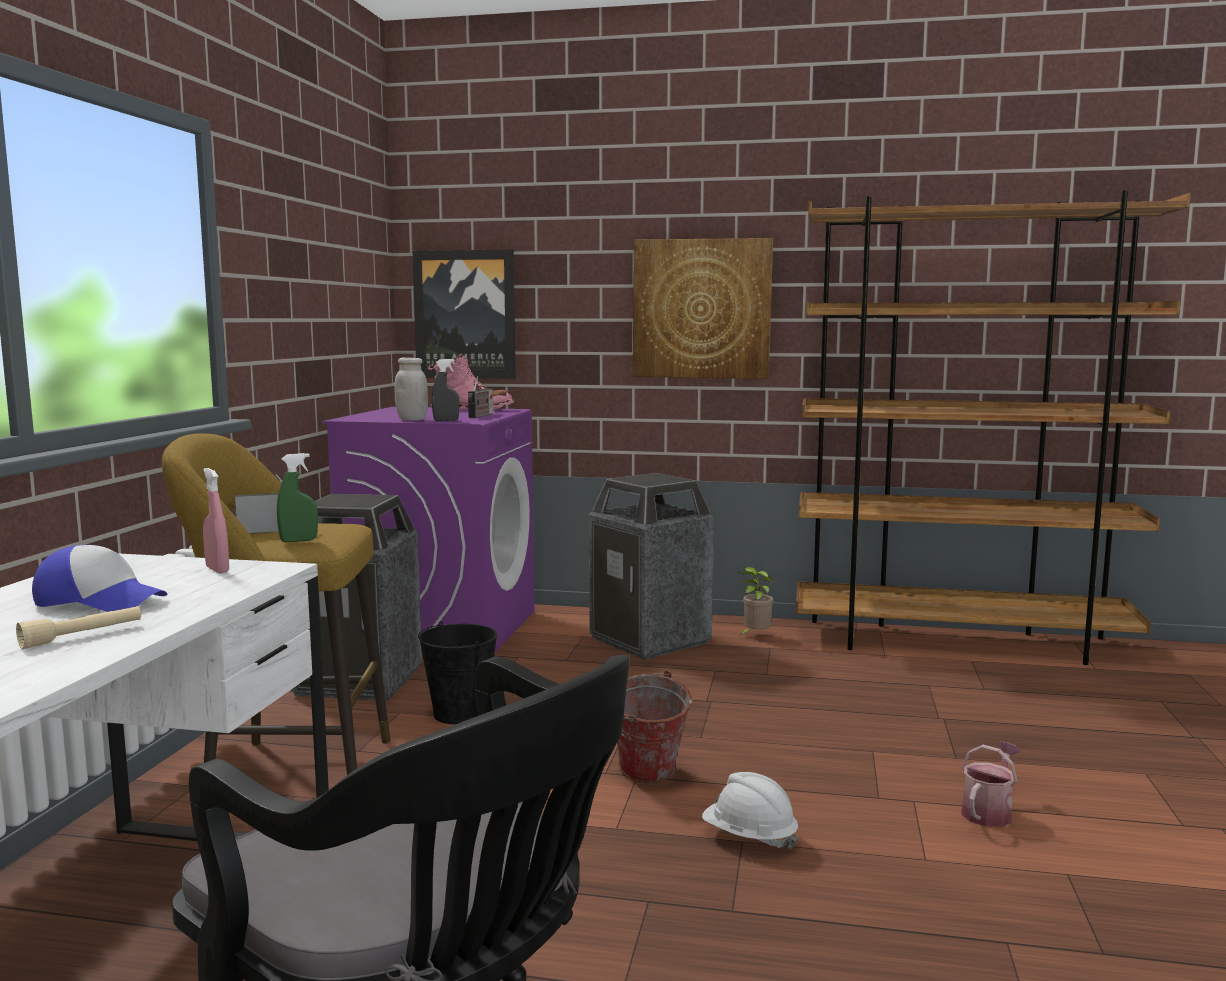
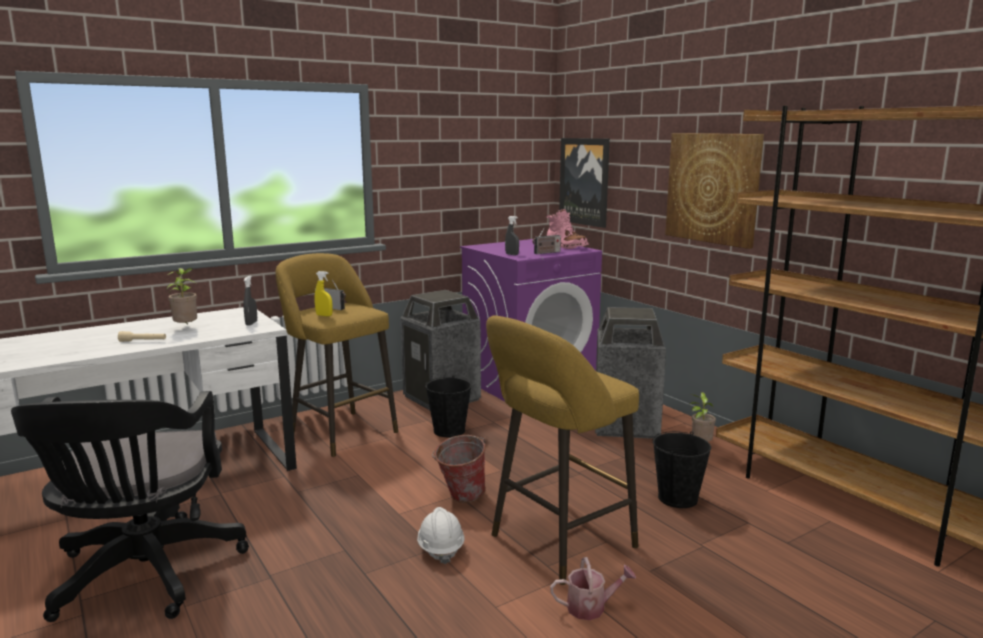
camera: 45 degrees right, 5 degrees up
cap [32,545,167,612] -> potted plant [167,268,197,324]
pink spray bottle [203,468,229,573] -> grey spray bottle [244,275,257,326]
green spray bottle [277,453,318,542] -> yellow spray bottle [314,271,332,316]
white jar [394,357,428,421] -> none
none -> yellow stool [486,315,639,585]
none -> black bucket [652,431,711,508]

